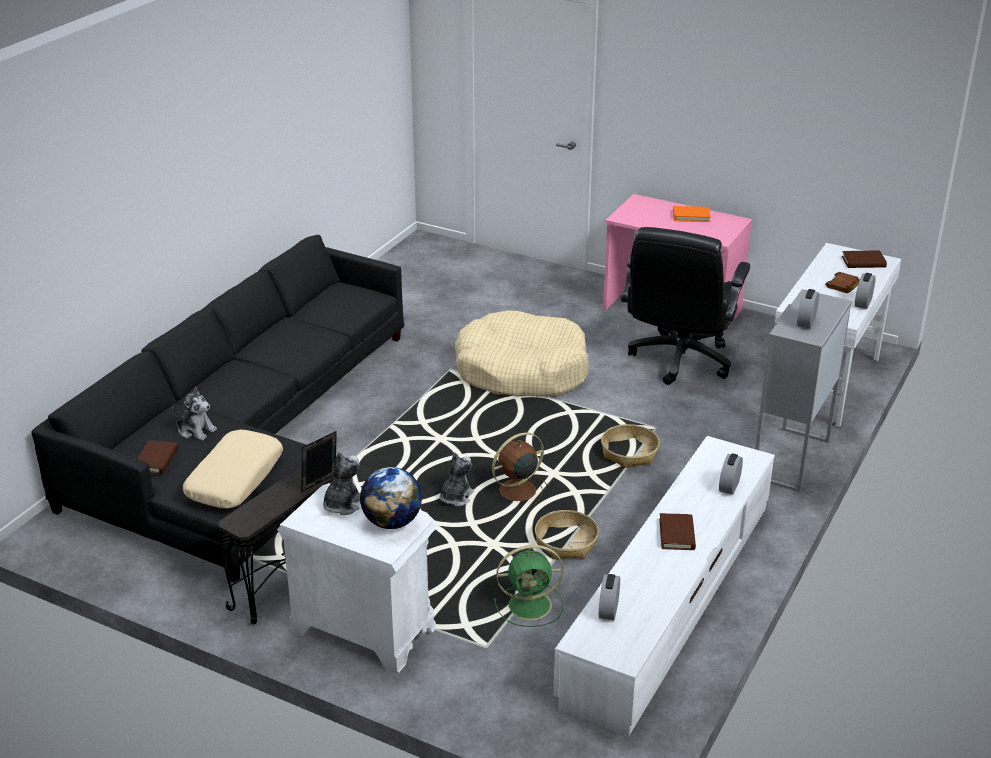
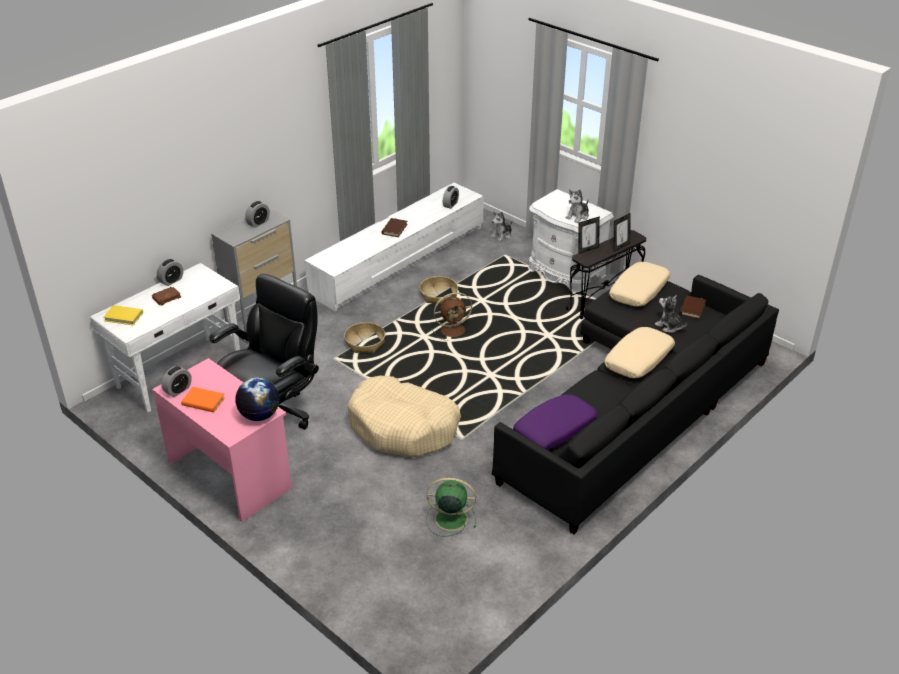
camera: 165 degrees left, 5 degrees up
globe [360,467,422,529] -> globe moved to [235,378,280,421]
plush toy [440,453,474,506] -> plush toy moved to [490,211,512,242]
green fan [493,545,563,627] -> green fan moved to [426,478,476,537]
alarm clock [719,453,743,495] -> alarm clock moved to [161,366,192,397]
brown book [842,250,887,268] -> yellow book [103,305,143,325]
none -> purple pillow [513,394,598,450]
none -> beige pillow [604,327,675,378]
none -> picture frame [614,213,631,252]

